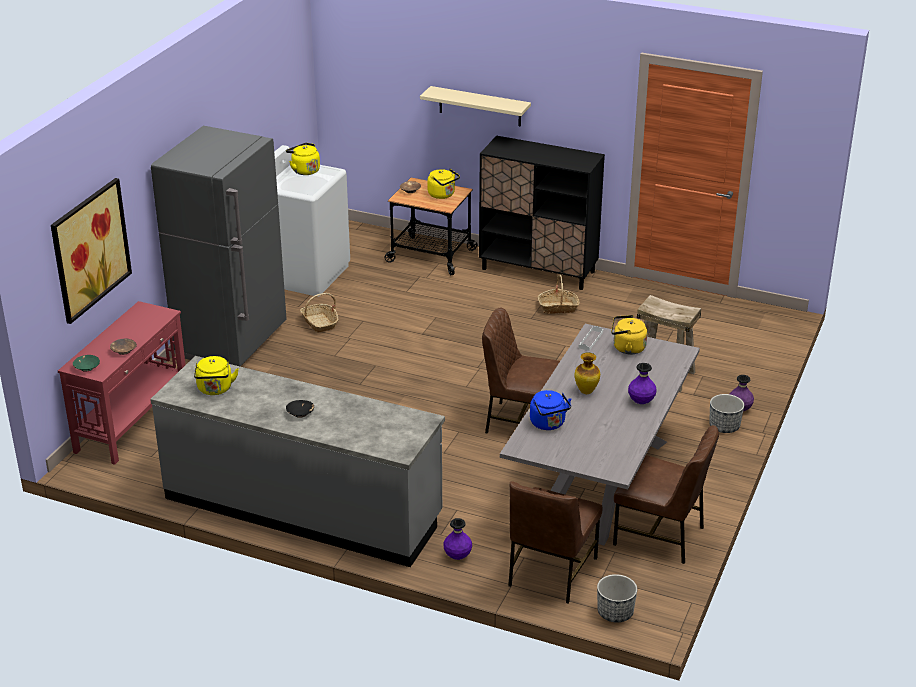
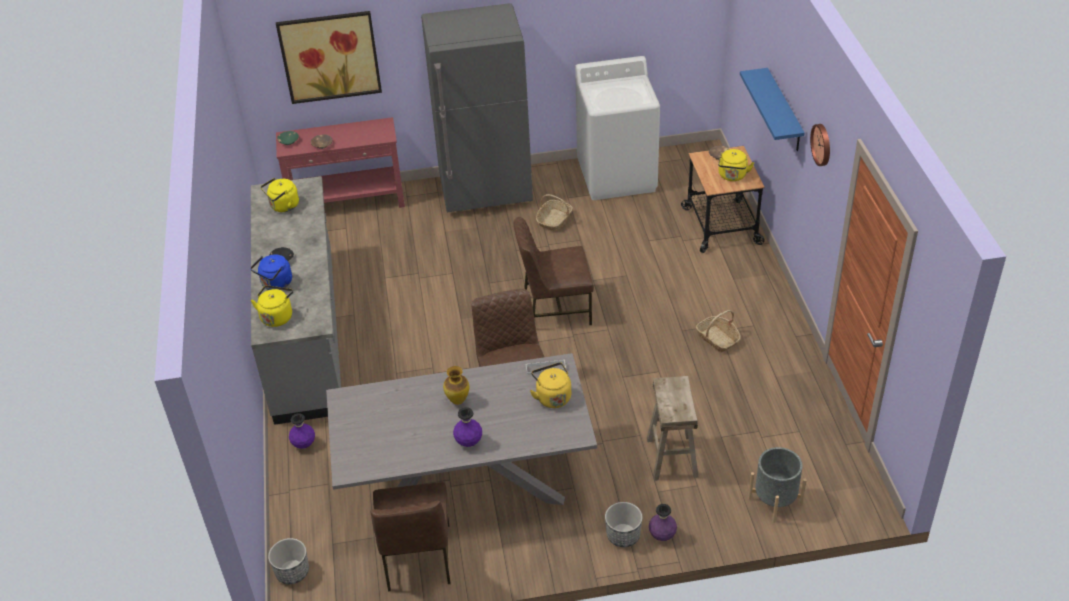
camera: 60 degrees right, 10 degrees up
yellow kettle [286,143,320,175] -> yellow kettle moved to [251,285,293,327]
beige shelf [420,86,531,126] -> blue shelf [740,68,805,151]
black cabinet [479,136,605,290] -> none
brown chair [508,481,603,604] -> brown chair moved to [514,217,594,325]
blue kettle [530,390,571,430] -> blue kettle moved to [250,254,292,290]
none -> grey planter [748,447,807,523]
none -> wall clock [810,124,830,166]

